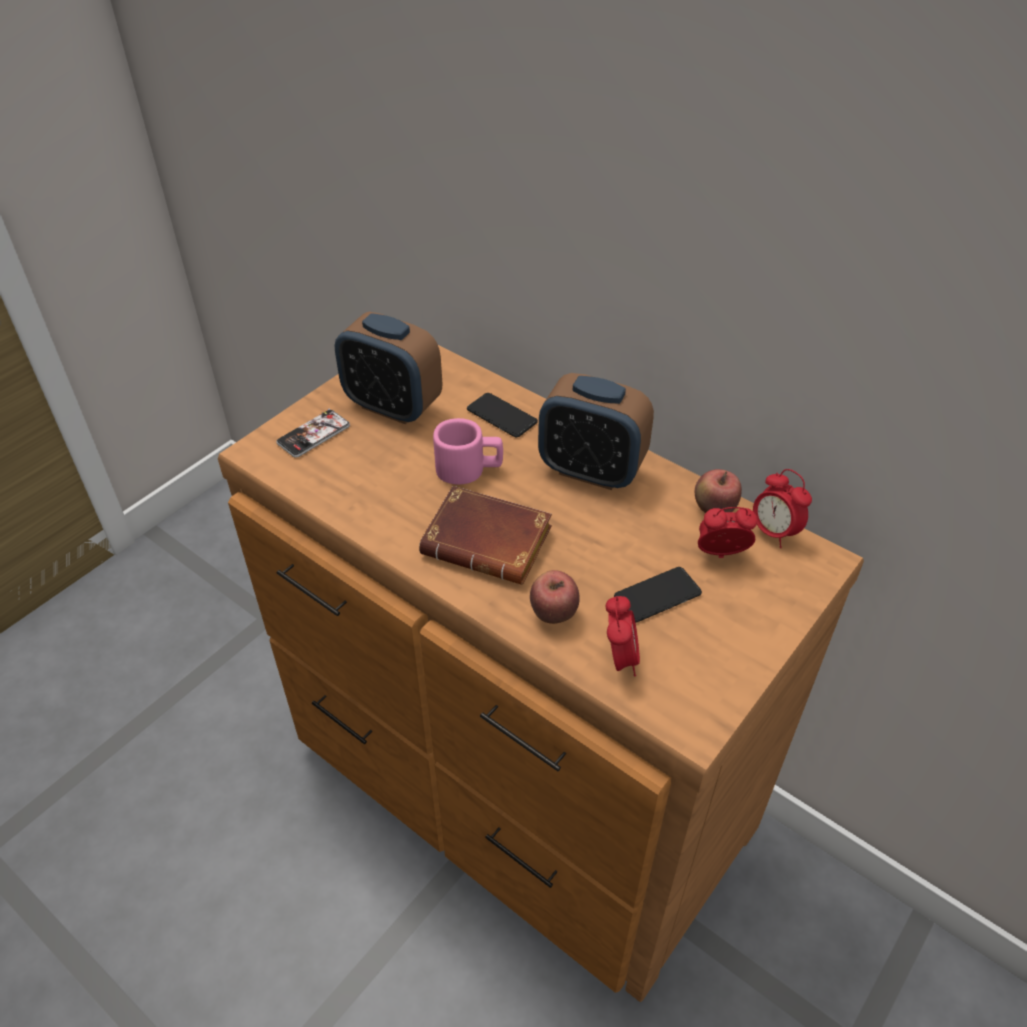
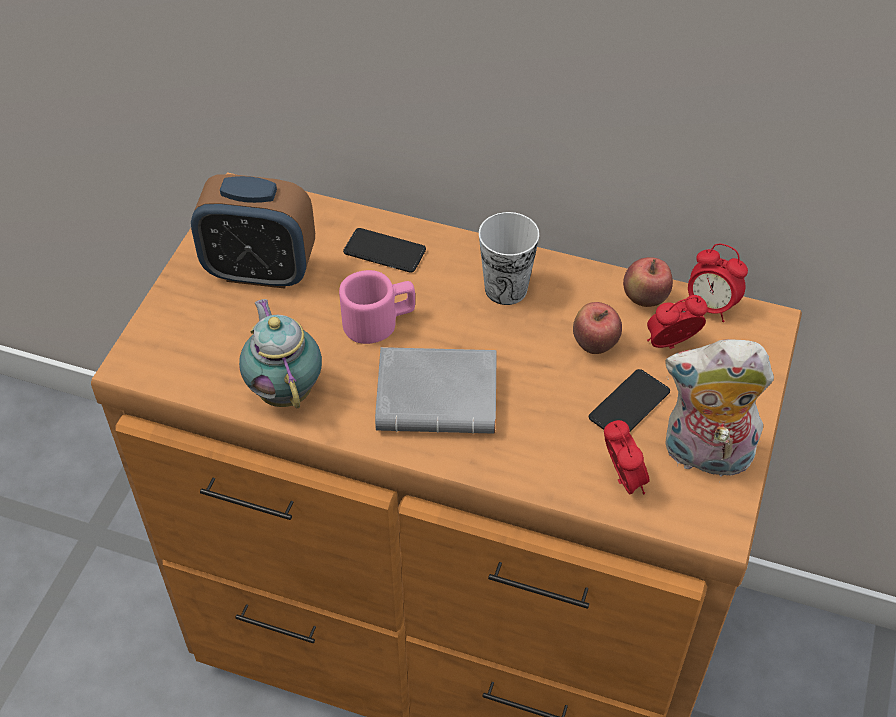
camera: 20 degrees left, 5 degrees up
phone [276,409,350,458] -> none
brown book [419,486,552,585] -> grey book [375,347,497,434]
apple [530,570,580,624] -> apple moved to [573,302,622,354]
alarm clock [538,373,654,490] -> cup [479,212,540,305]
none -> teapot [239,299,322,409]
none -> plush toy [665,339,774,483]

